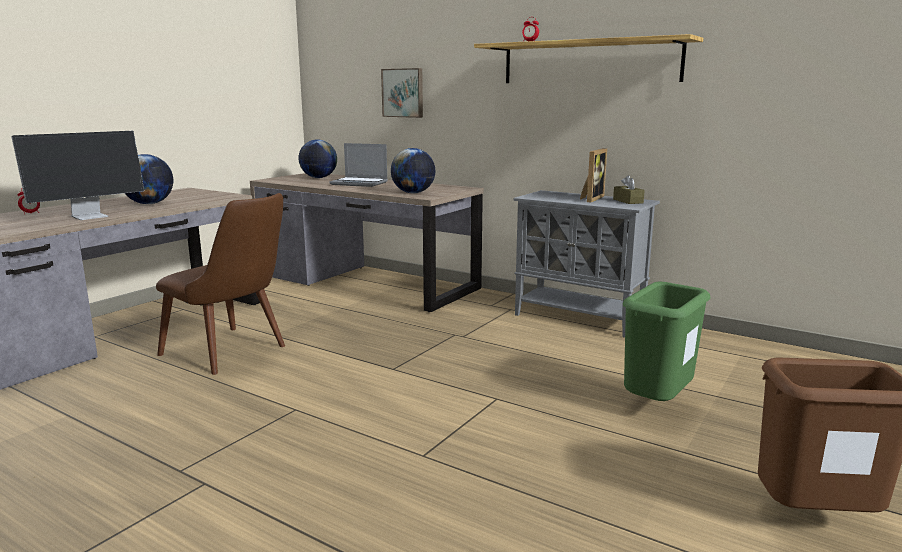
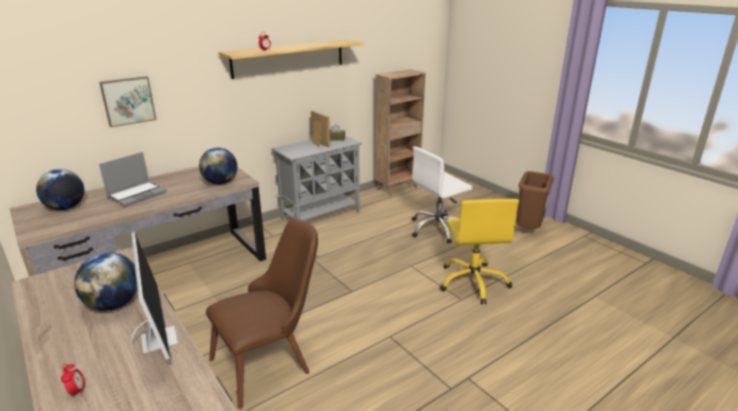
camera: 70 degrees left, 10 degrees up
green trash can [623,282,711,401] -> white office chair [412,146,472,244]
none -> brown bookcase [375,69,426,197]
none -> yellow office chair [440,199,519,304]

